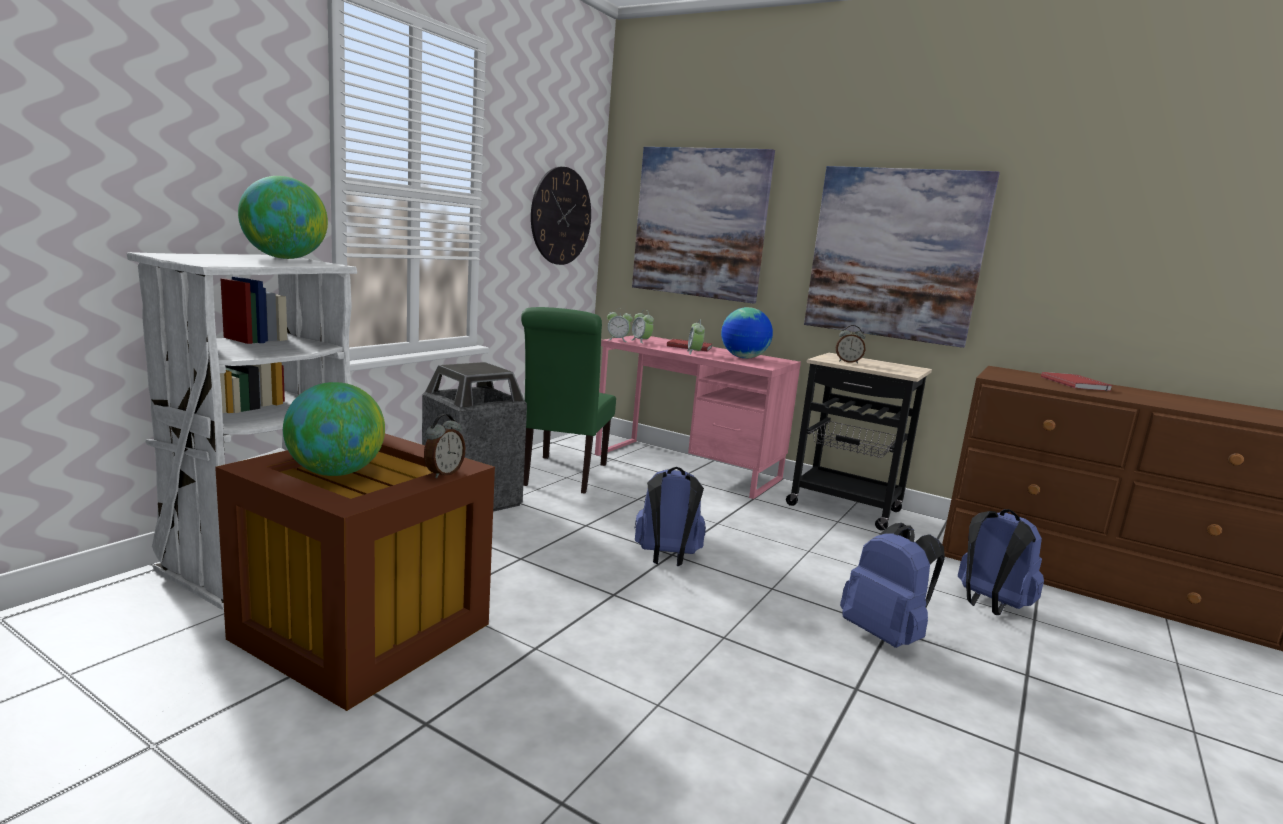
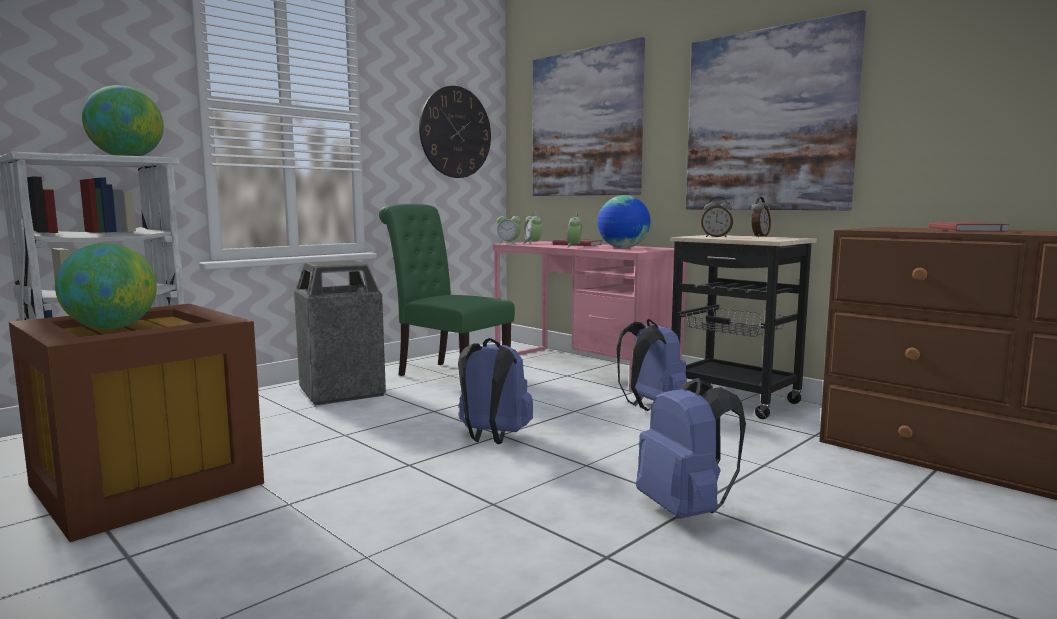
camera: 15 degrees right, 5 degrees down
alarm clock [424,414,466,478] -> alarm clock moved to [751,197,771,237]
green chair [521,307,616,494] -> green chair turned 105 degrees clockwise [379,204,515,376]
blue backpack [958,509,1044,615] -> blue backpack moved to [616,319,687,411]

